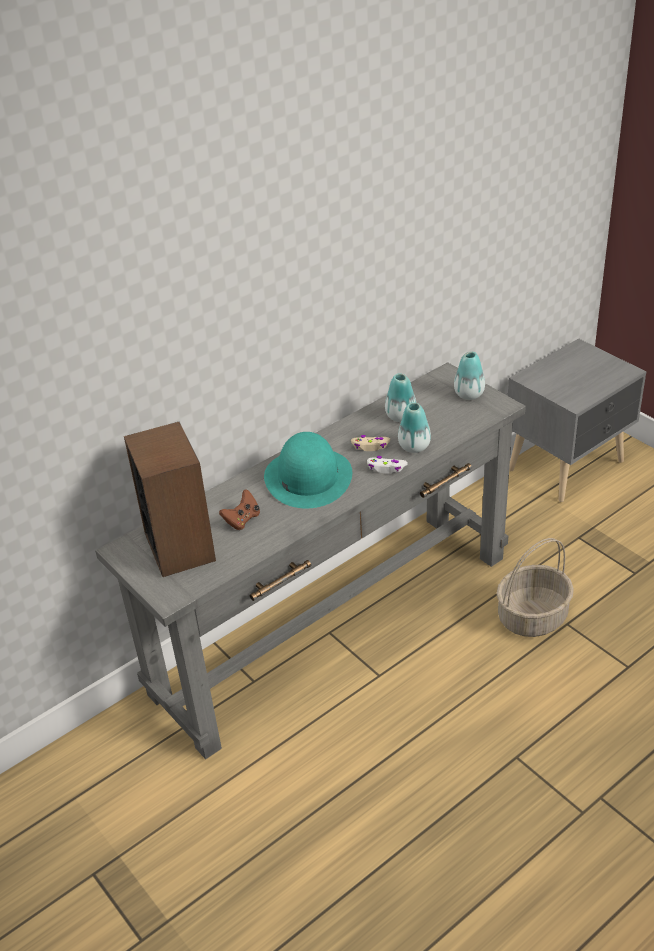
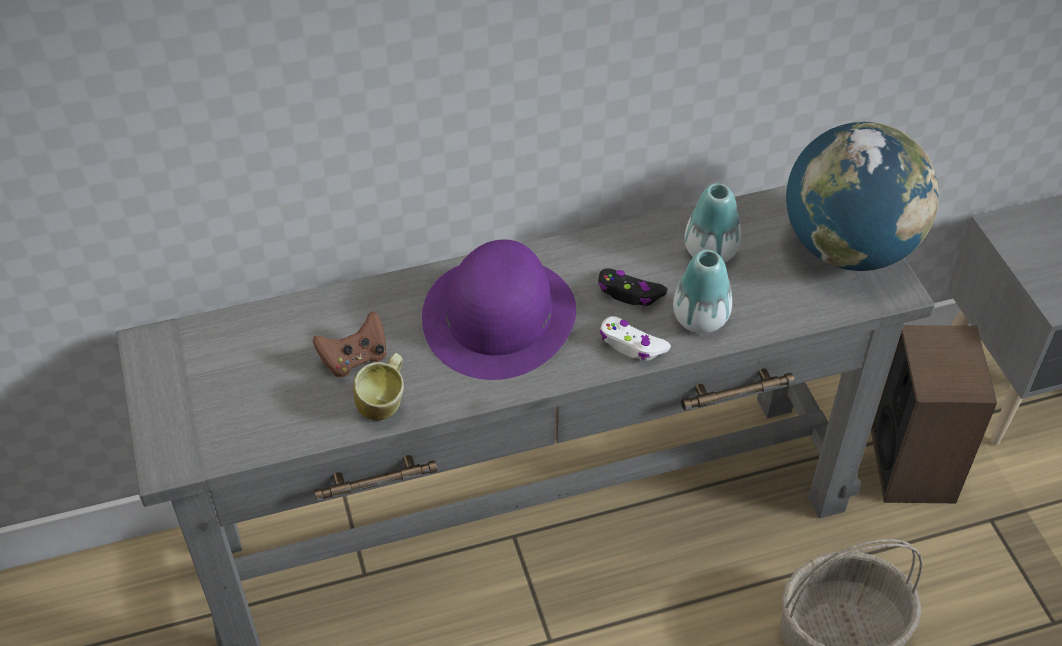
camera: 20 degrees right, 10 degrees up
speaker [124,422,216,577] -> speaker moved to [871,325,997,503]
turquoise hat [264,432,352,508] -> purple hat [422,240,576,380]
beige game controller [351,435,390,451] -> black game controller [598,268,668,306]
vase [454,352,485,400] -> globe [786,122,939,271]
none -> mug [353,353,404,421]

